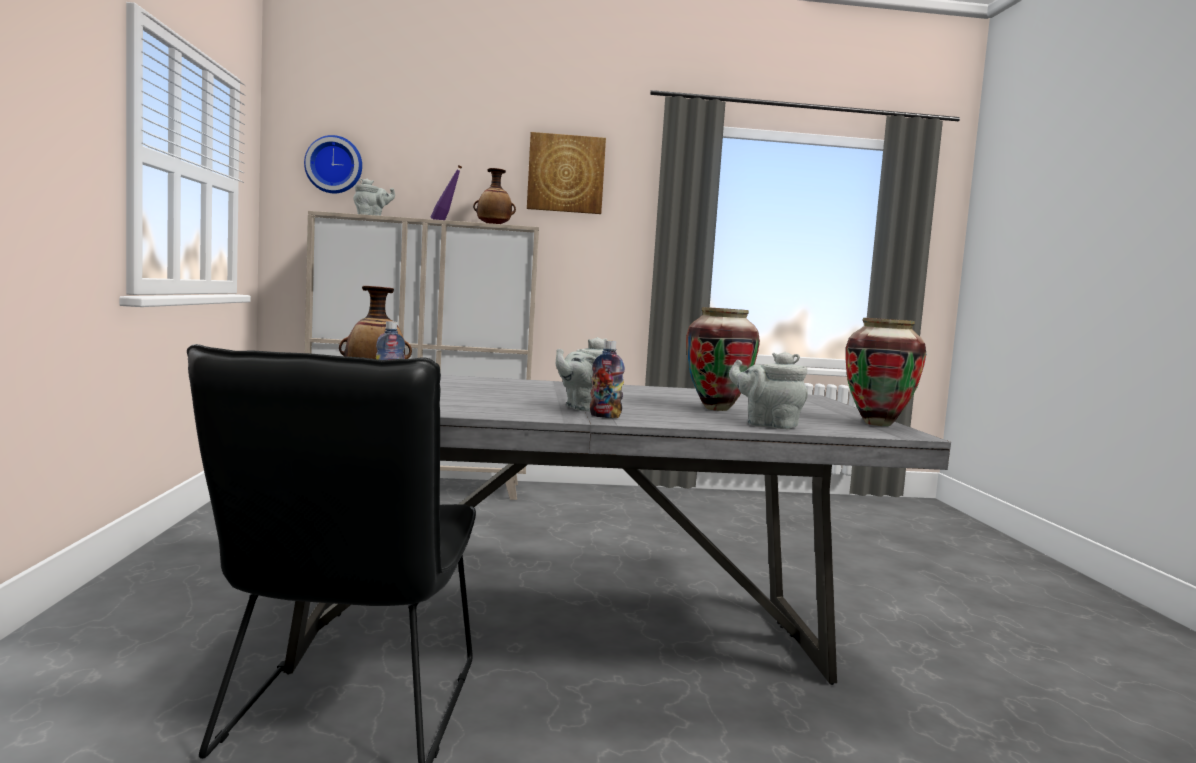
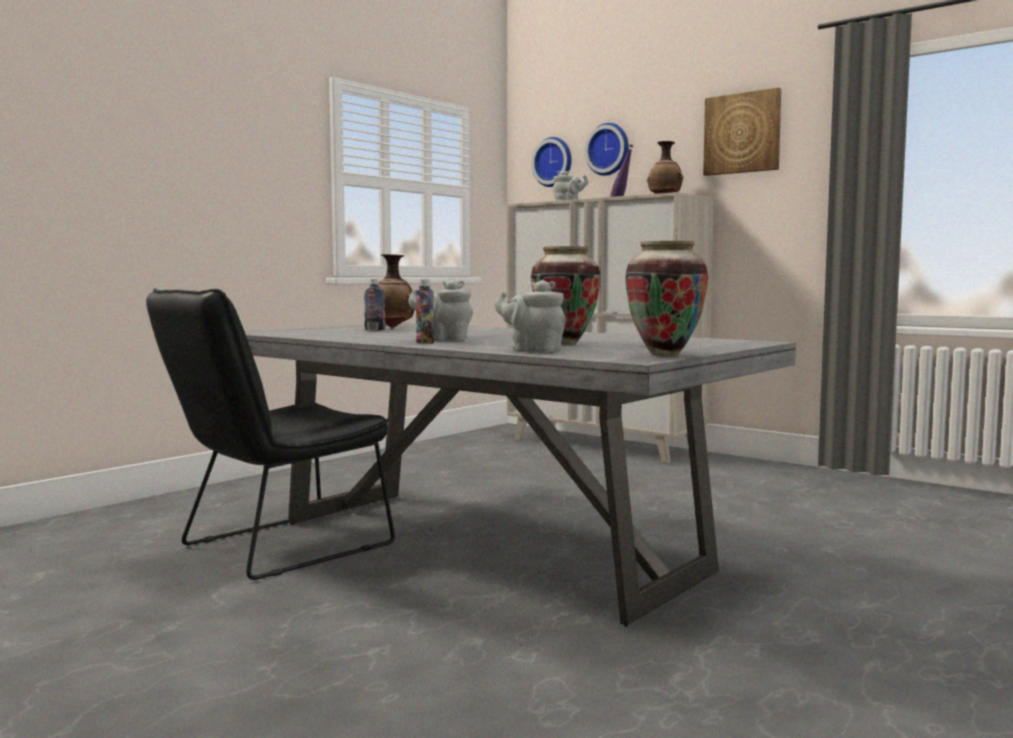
camera: 45 degrees right, 0 degrees up
grey teapot [729,352,808,429] -> grey teapot turned 45 degrees counterclockwise [494,280,566,352]
none -> wall clock [585,123,629,176]

